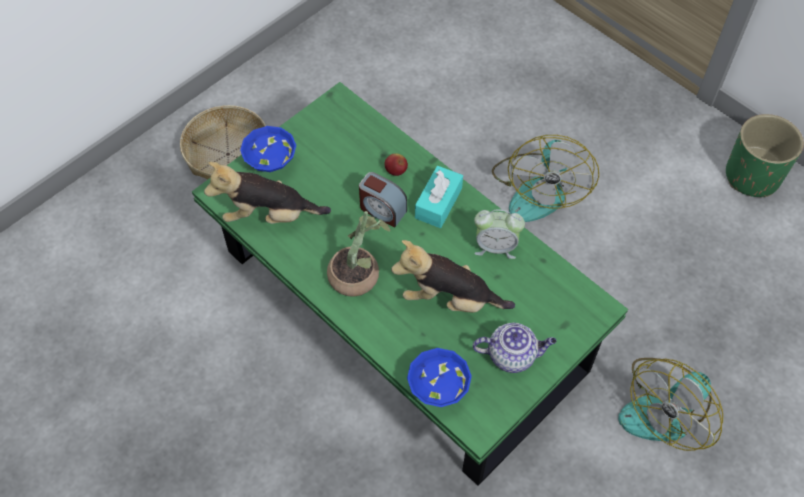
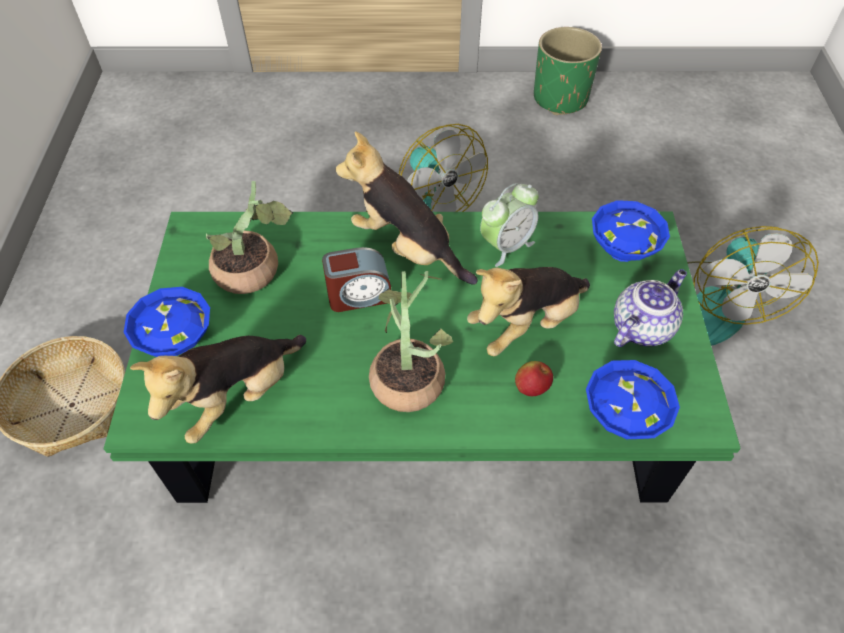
camera: 45 degrees left, 5 degrees down
apple [384,153,408,176] -> apple moved to [515,361,553,396]
turquoise tissue box [415,166,463,228] -> plush toy [336,131,478,285]
none -> potted plant [206,181,293,294]
none -> blue bowl [592,200,670,262]

